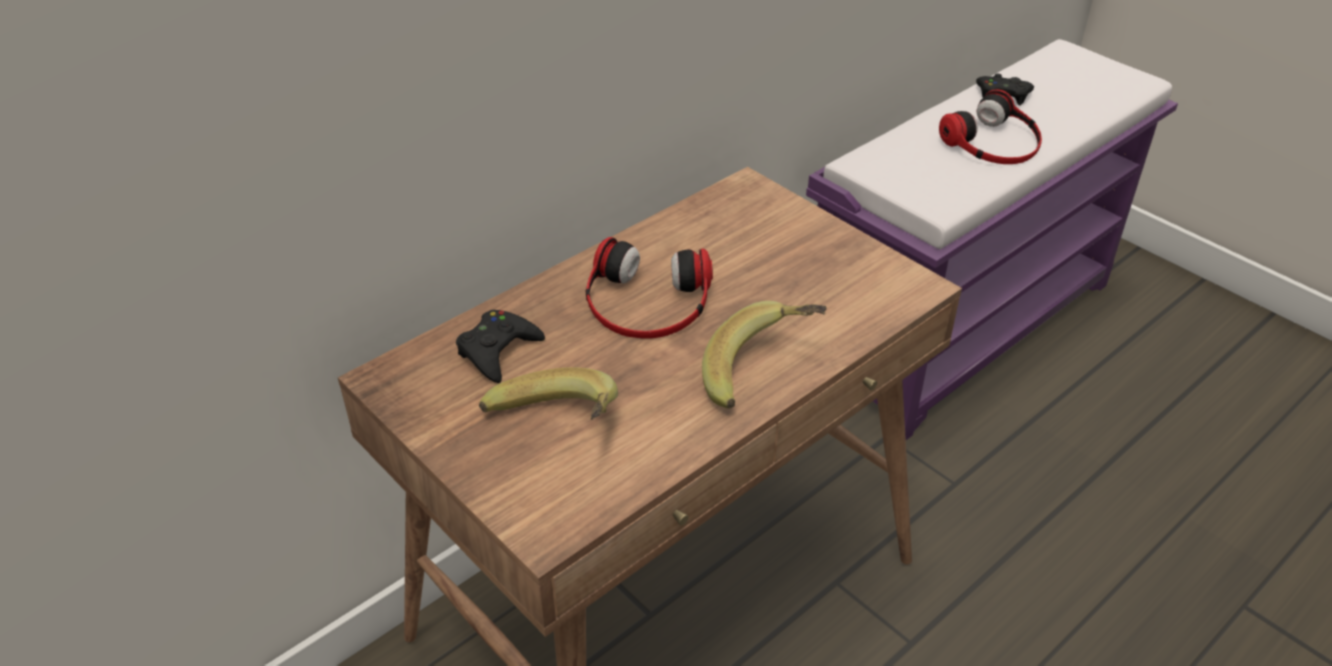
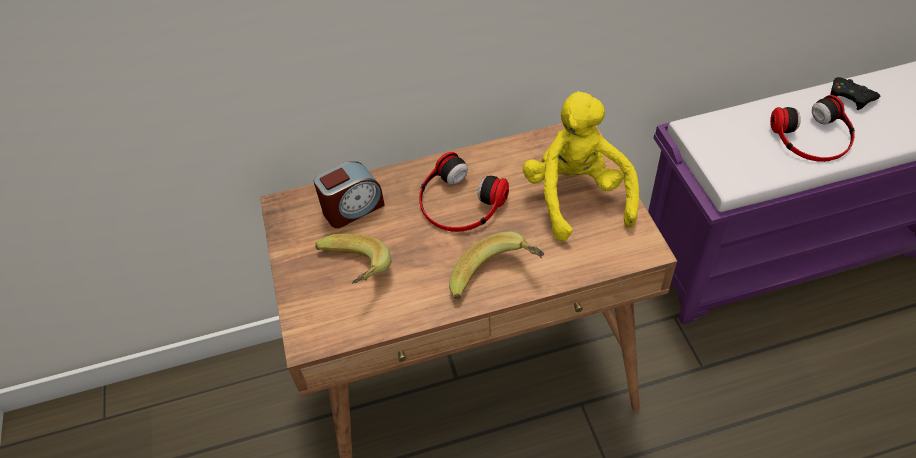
camera: 30 degrees right, 10 degrees up
black game controller [456,310,545,383] -> alarm clock [314,161,385,228]
none -> yellow plush toy [523,91,639,241]

